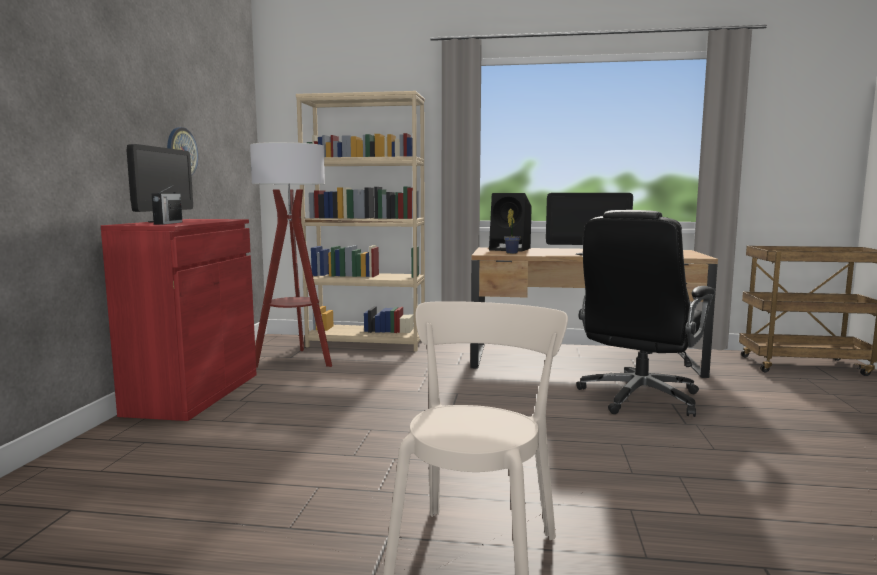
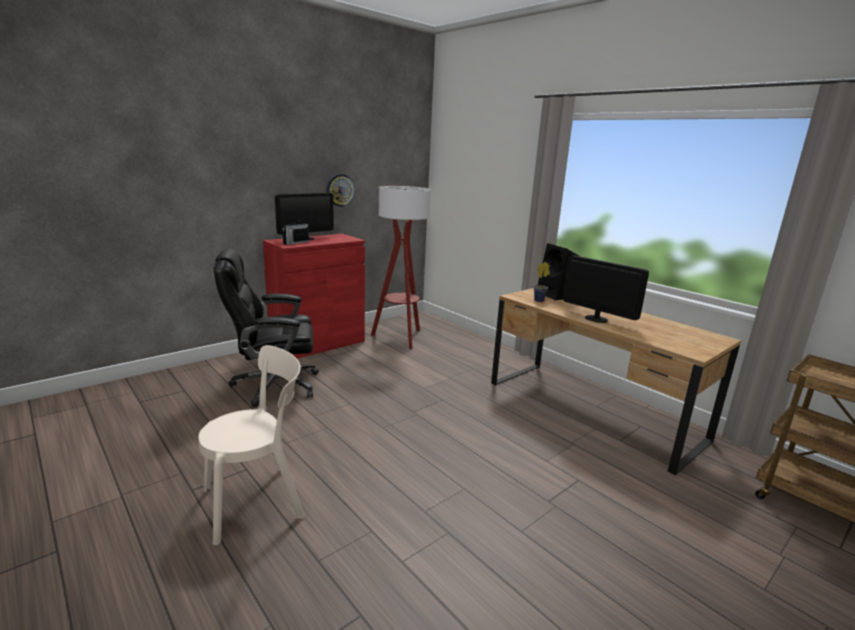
camera: 40 degrees right, 10 degrees up
beige bookcase [296,91,425,352] -> none
black office chair [577,210,715,417] -> black office chair moved to [213,248,319,408]

